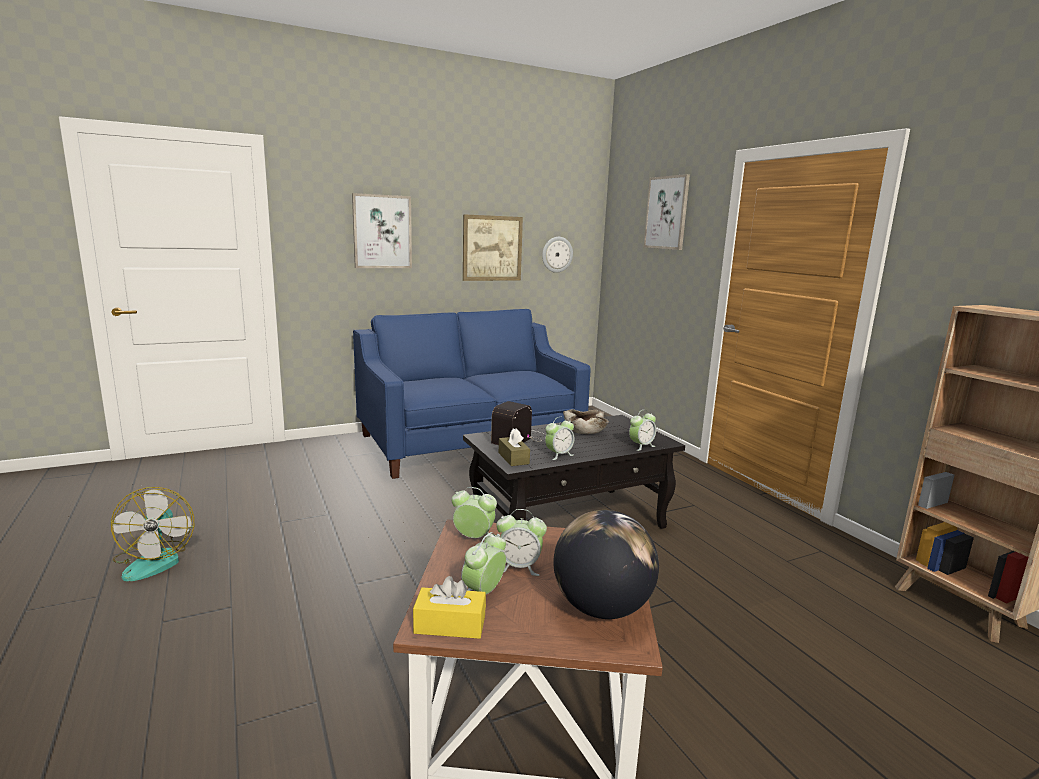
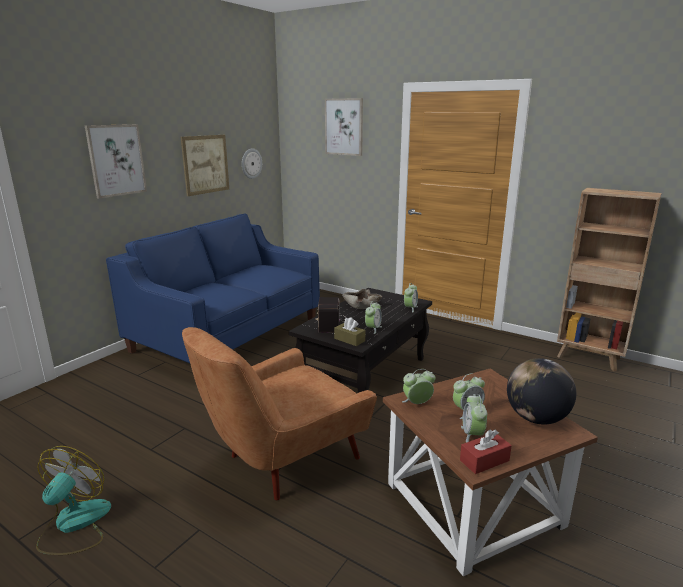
camera: 30 degrees left, 5 degrees up
fan [111,487,194,581] -> fan turned 120 degrees counterclockwise [36,446,111,555]
yellow tissue box [413,576,486,639] -> red tissue box [460,429,512,474]
none -> brown armchair [182,327,377,500]

